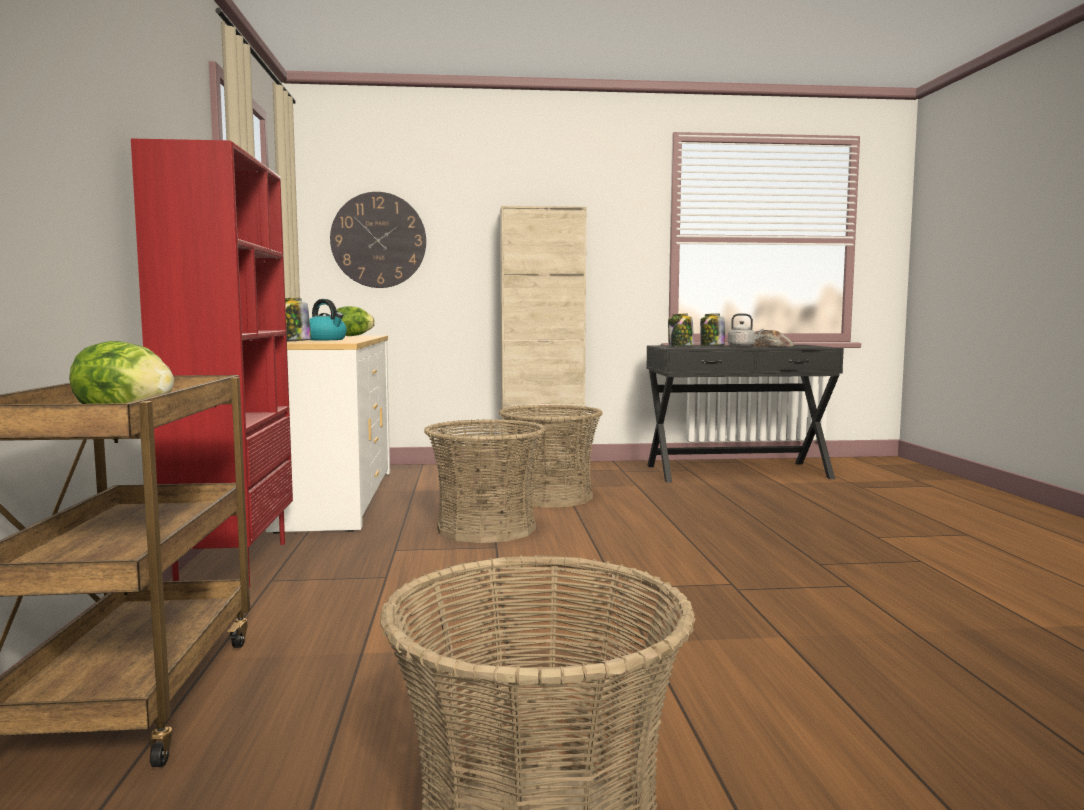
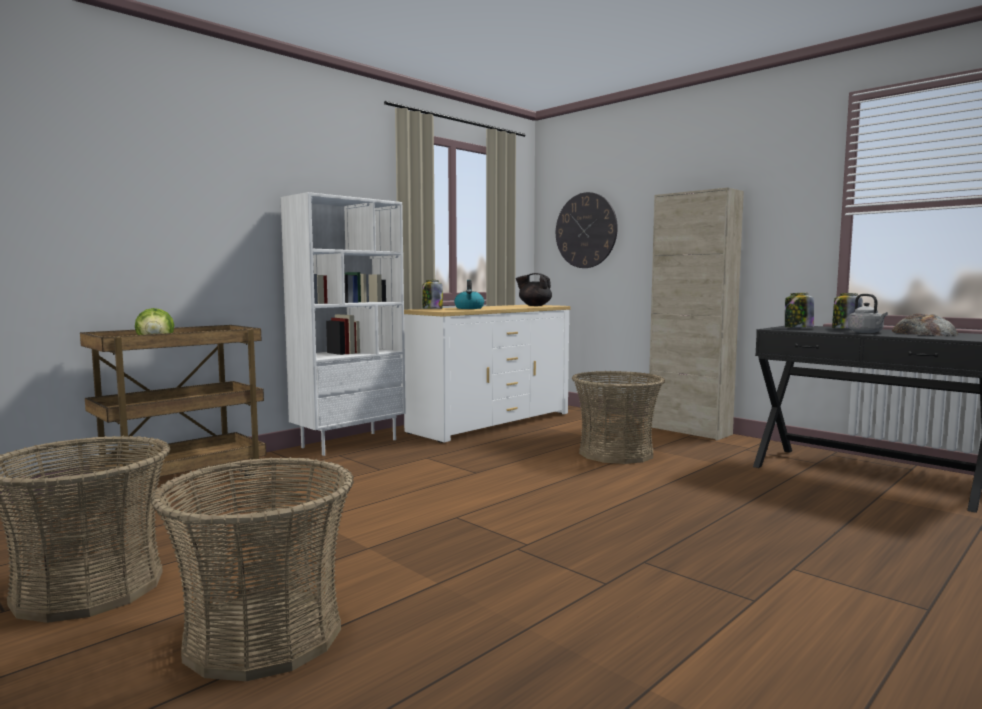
camera: 50 degrees right, 0 degrees up
red bookcase [131,139,293,588] -> white bookcase [281,192,406,456]
lettuce [337,306,375,336] -> black teapot [516,273,552,306]
basket [424,419,546,543] -> basket moved to [150,457,354,681]

